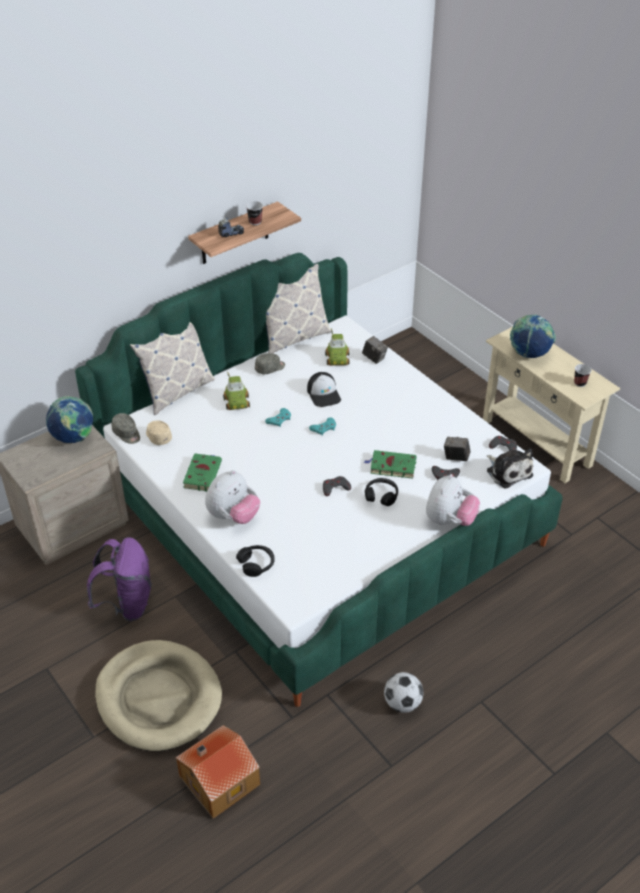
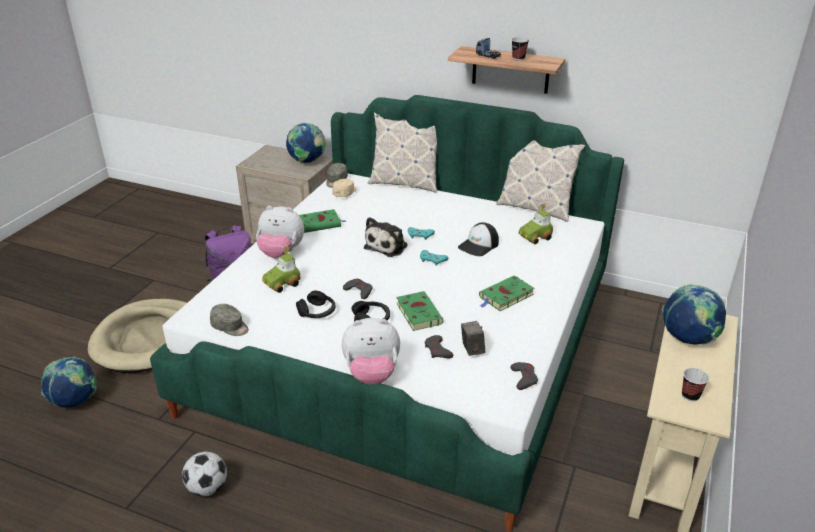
camera: 60 degrees right, 10 degrees down
toy house [176,725,260,819] -> globe [41,357,97,408]
toy car [223,372,250,410] -> toy car moved to [262,246,300,293]
black headphones [236,545,275,577] -> black headphones moved to [296,291,335,318]
grey cap [255,353,285,374] -> grey cap moved to [210,304,249,336]
camera [362,336,388,364] -> none
plush toy [487,448,533,489] -> plush toy moved to [364,217,408,257]
none -> green book [479,276,535,311]

